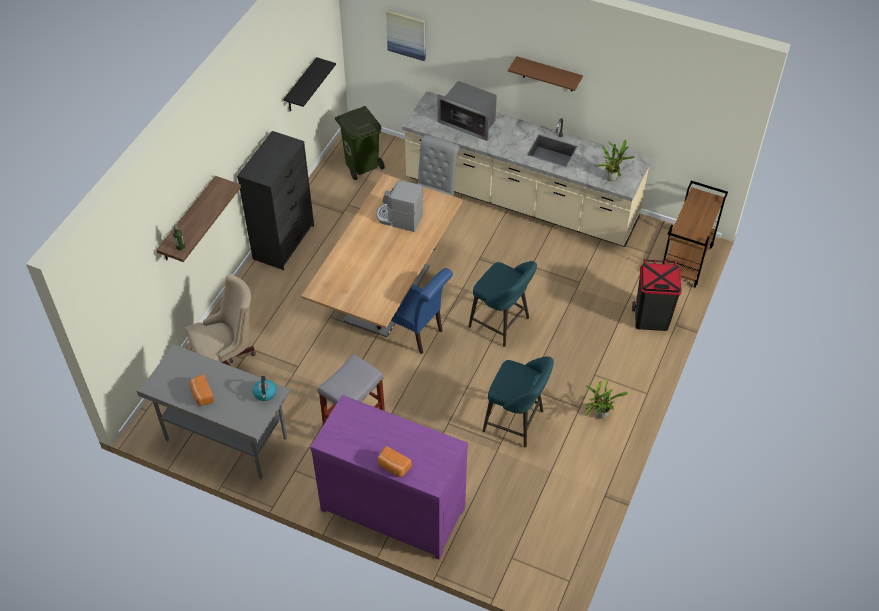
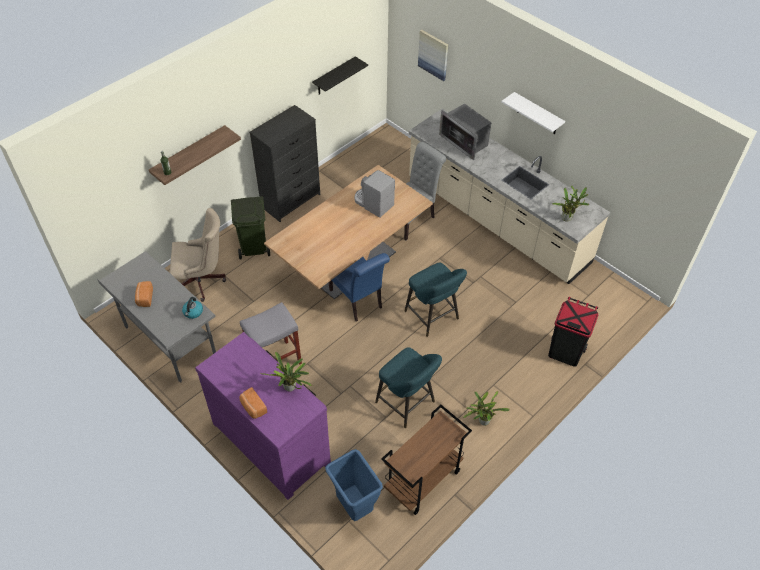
camera: 20 degrees right, 0 degrees up
green trash can [335,106,385,180] -> green trash can moved to [231,196,270,260]
brown shelf [508,56,583,91] -> white shelf [501,92,565,134]
brown cart [663,181,728,288] -> brown cart moved to [381,405,472,515]
none -> potted plant [260,352,312,391]
none -> blue trash can [325,449,383,521]

